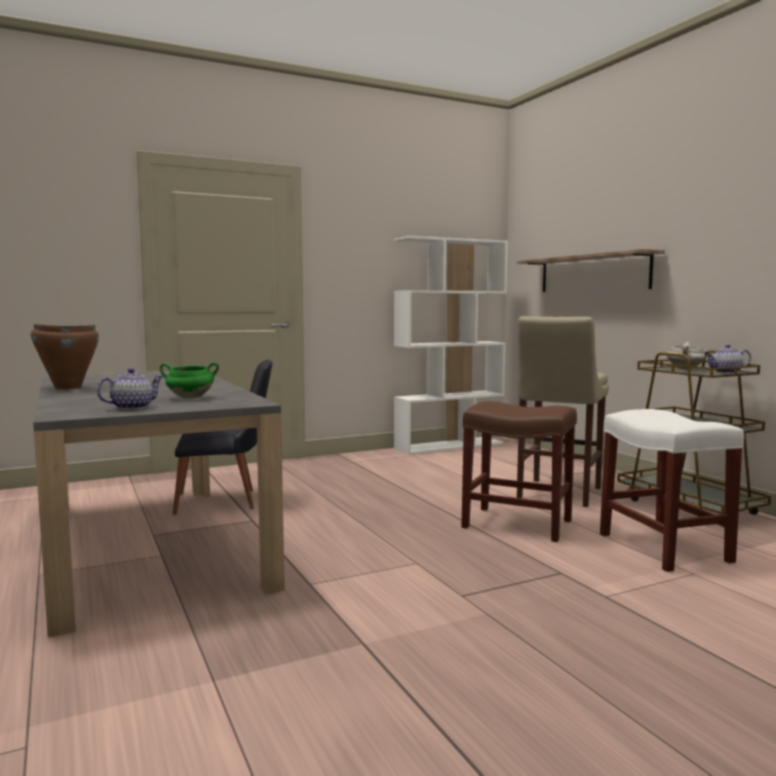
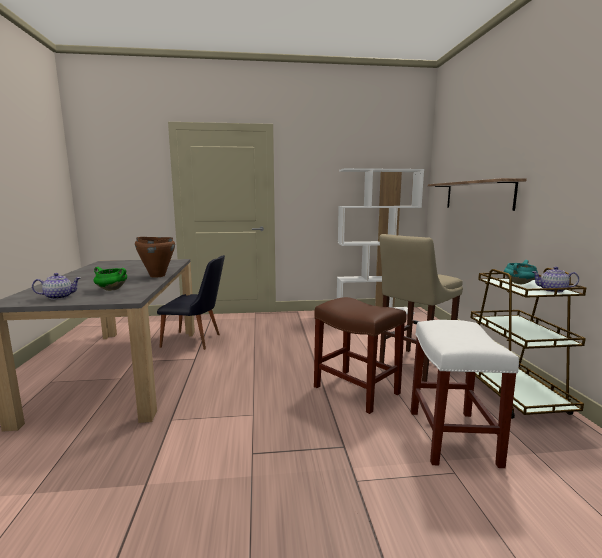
camera: 20 degrees right, 5 degrees up
brown cooking pot [31,324,99,390] -> brown cooking pot moved to [135,237,175,277]
white cooking pot [667,342,706,370] -> turquoise cooking pot [504,260,538,284]

